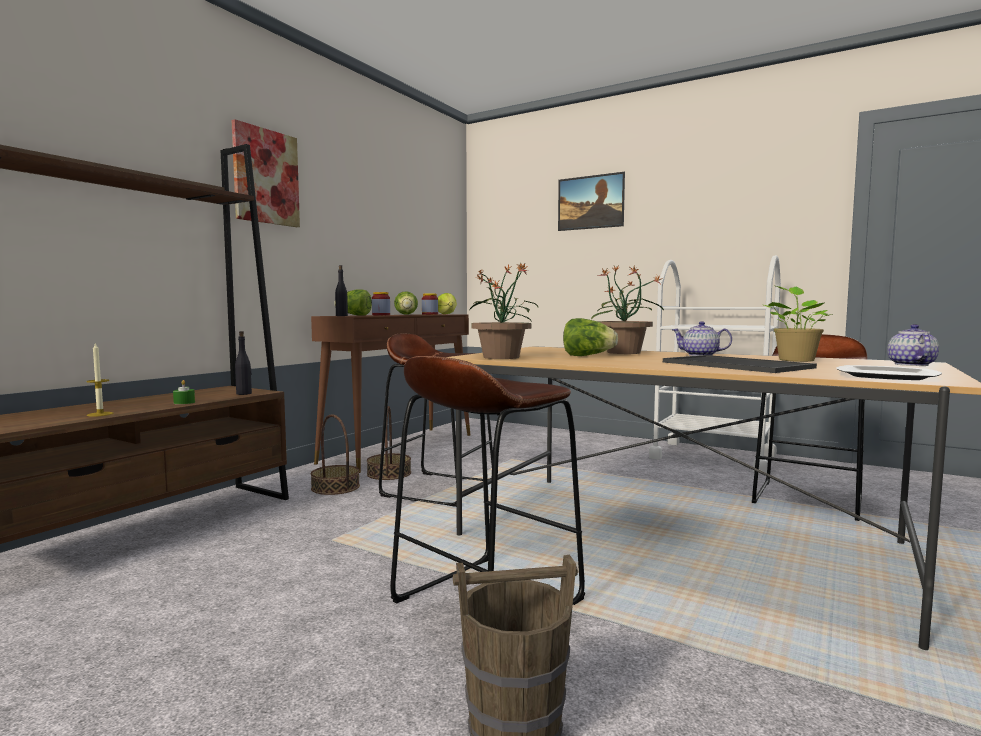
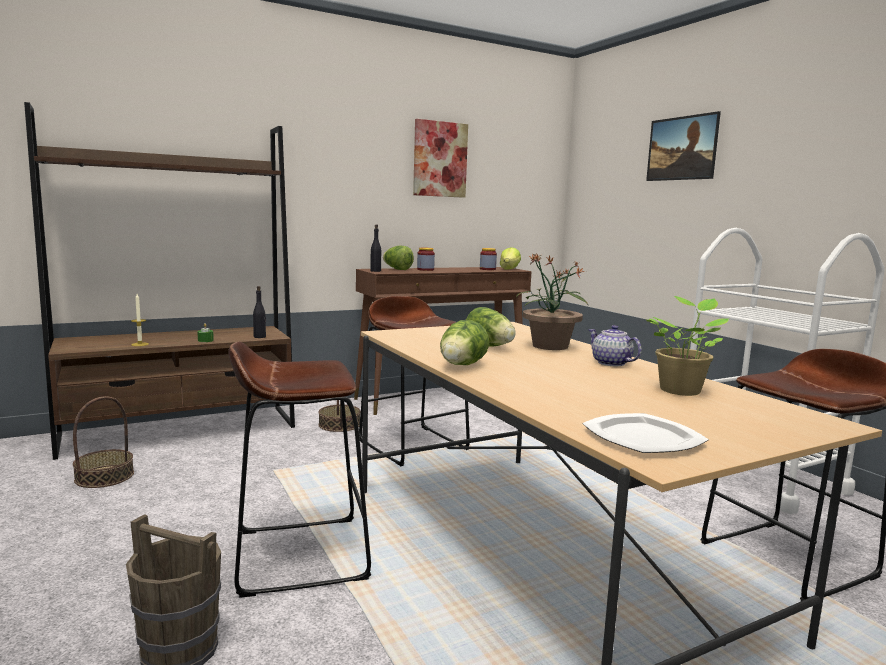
camera: 30 degrees right, 5 degrees up
picture [232,119,300,227] -> picture moved to [413,119,468,198]
basket [367,406,411,480] -> basket moved to [73,396,134,488]
lettuce [394,291,418,315] -> lettuce moved to [440,320,489,365]
potted plant [470,263,538,359] -> none
tray [663,355,817,373] -> none
teapot [887,324,939,366] -> none

